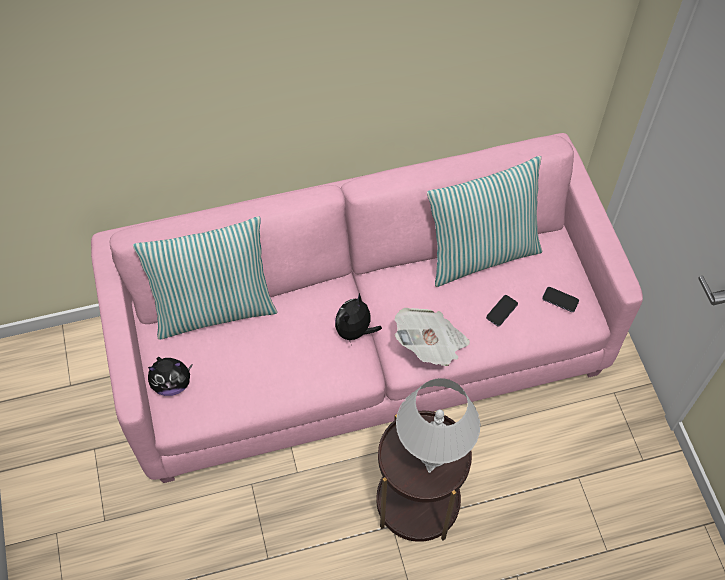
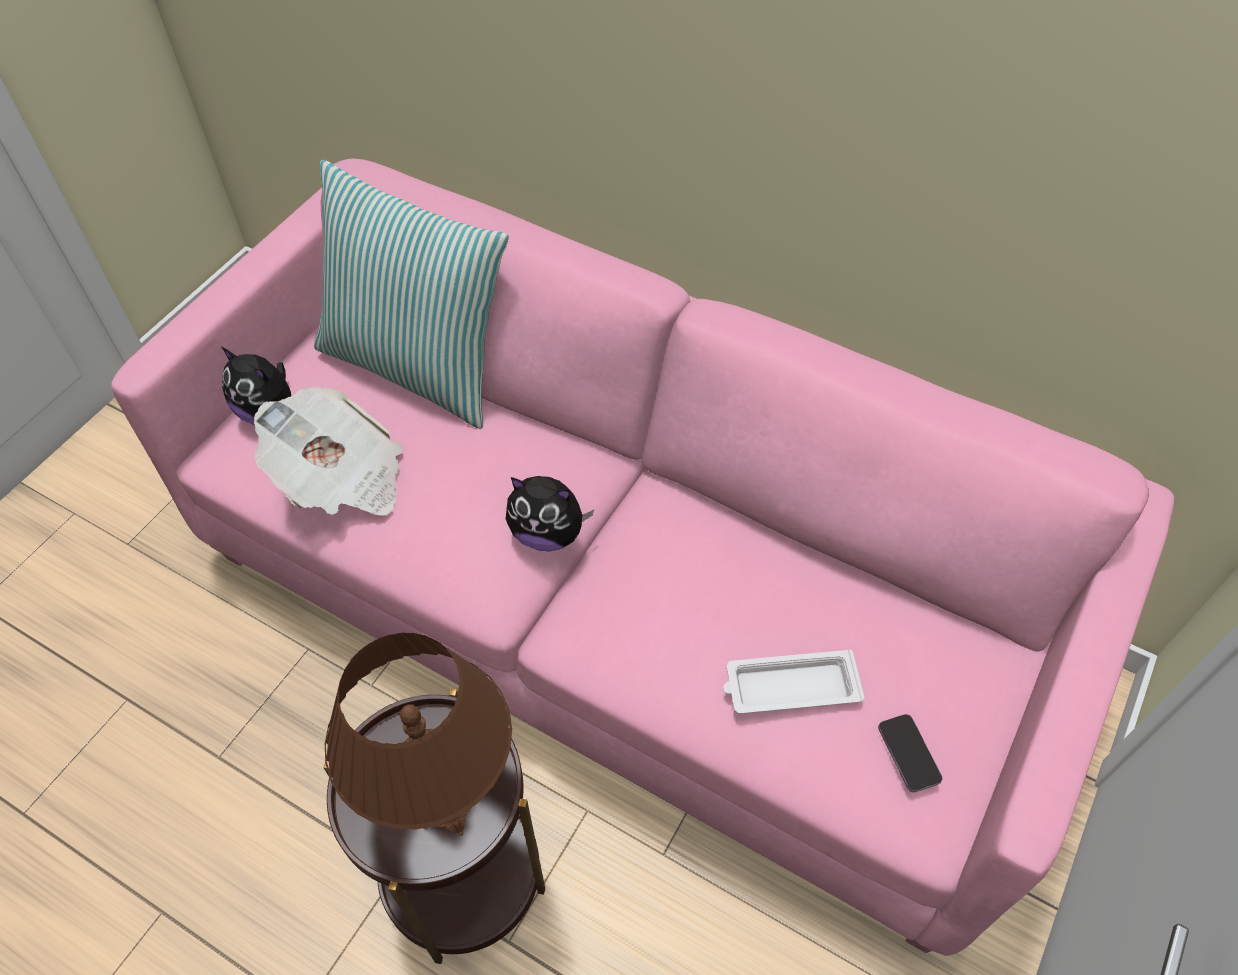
camera: 45 degrees right, 5 degrees down
plush toy [335,293,382,346] -> plush toy turned 150 degrees counterclockwise [506,476,594,551]
newspaper [395,308,470,366] -> newspaper moved to [254,387,402,516]
white table lamp [396,378,480,473] -> brown table lamp [325,633,512,836]
pillow [427,156,543,287] -> none
phone [486,295,518,326] -> white tray [723,649,865,714]

